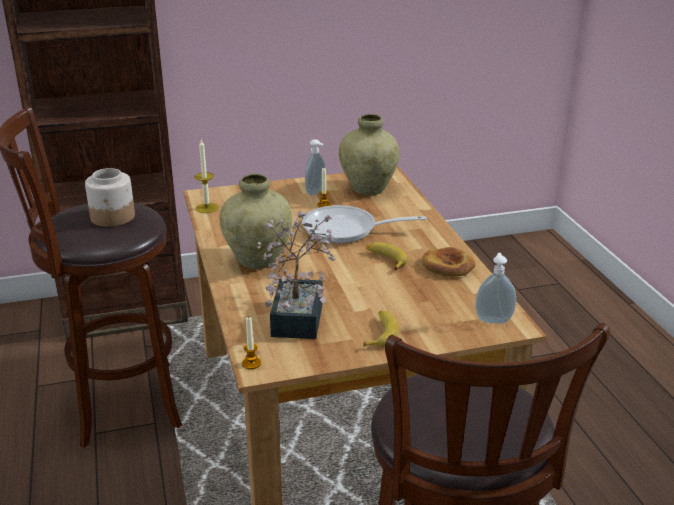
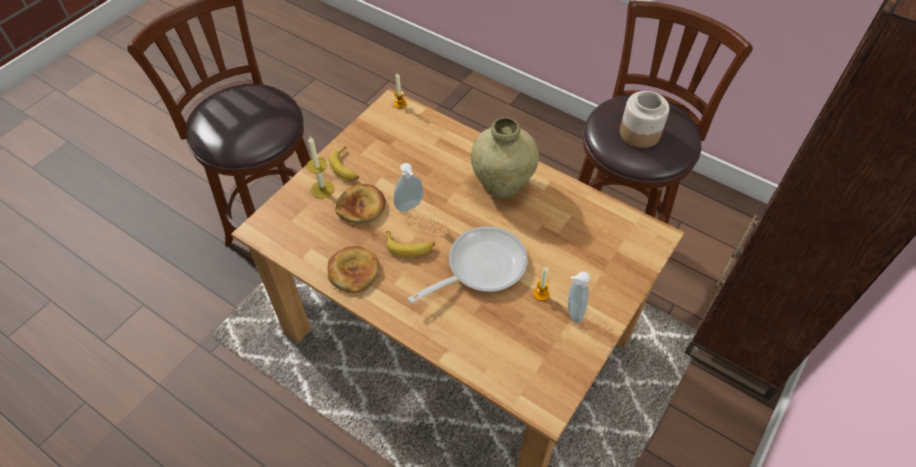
camera: 140 degrees right, 25 degrees up
candle [194,140,218,213] -> candle moved to [307,136,335,198]
potted plant [257,211,336,339] -> none
beige vase [339,114,400,196] -> none
soap dispenser [475,253,516,324] -> soap dispenser moved to [393,163,423,212]
none -> bread [335,184,386,224]

